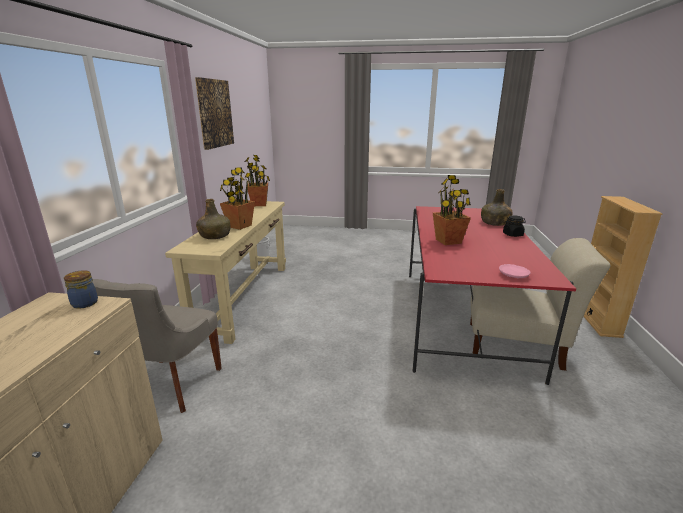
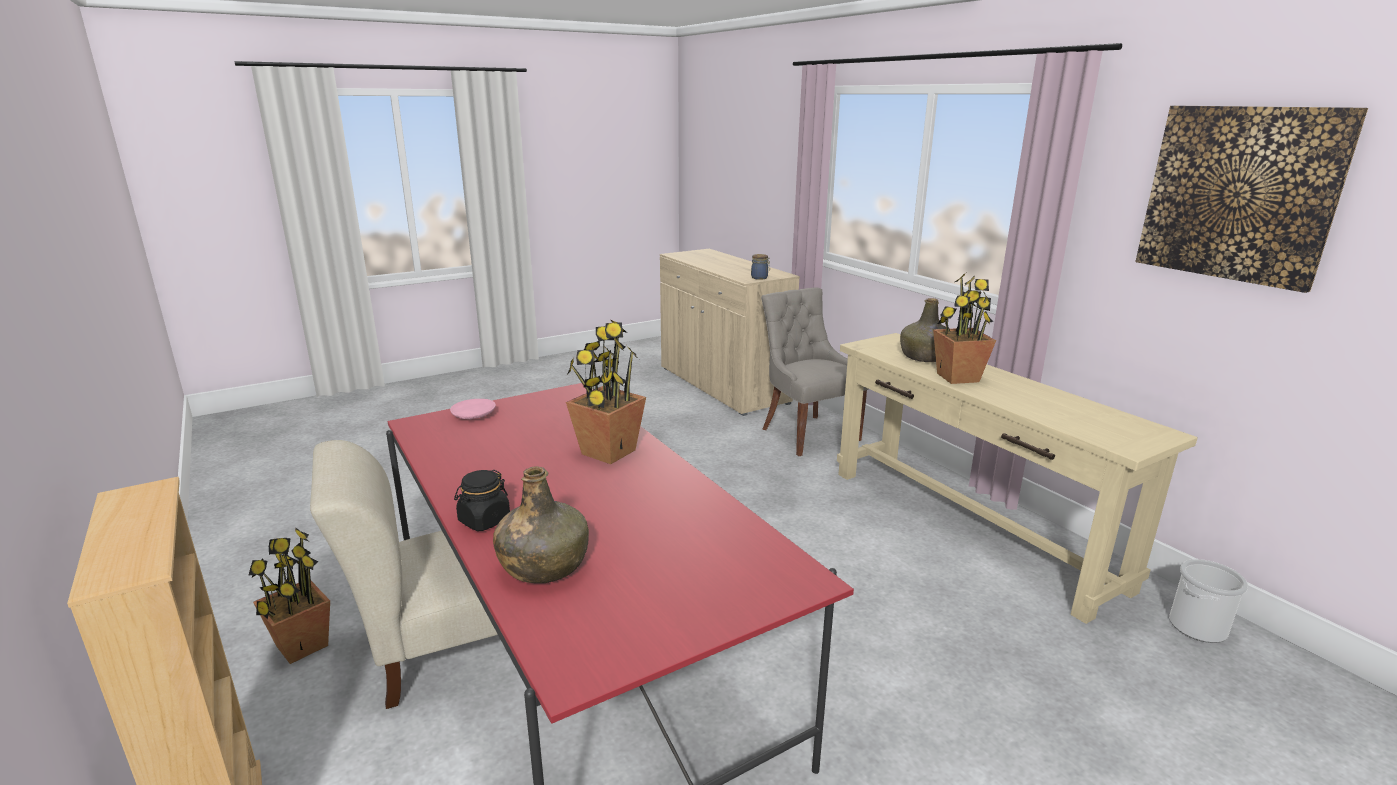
camera: 140 degrees right, 0 degrees up
potted plant [245,155,270,206] -> potted plant moved to [248,527,330,664]

